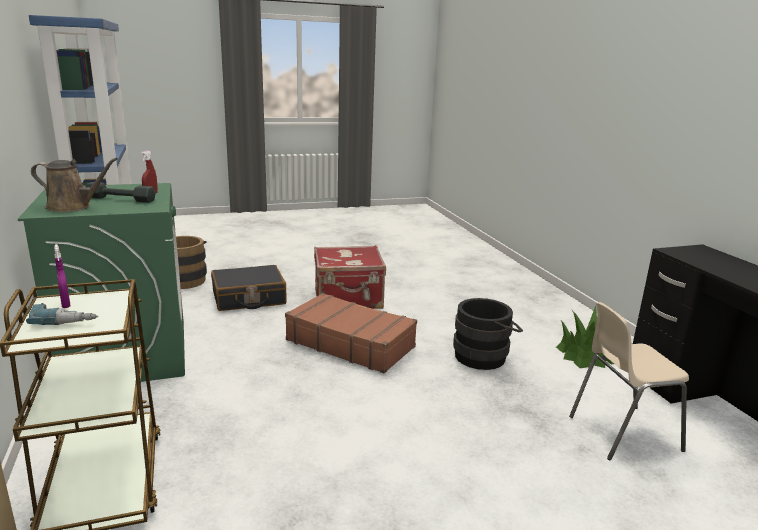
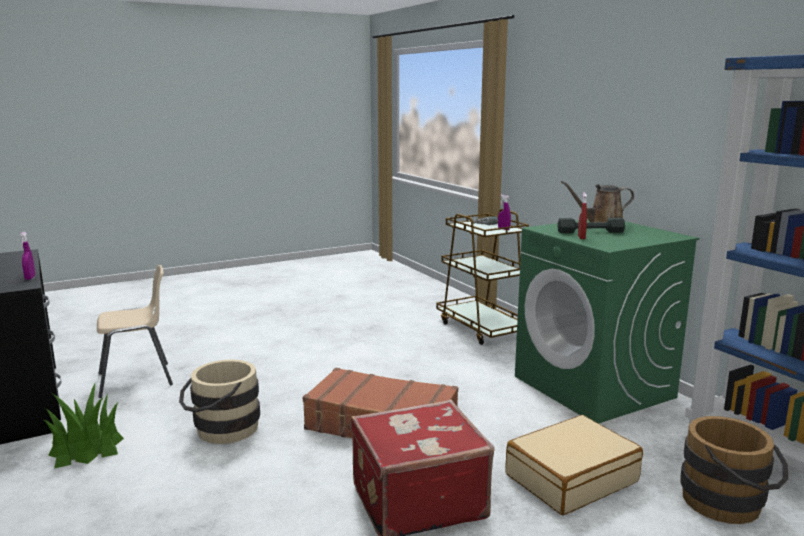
camera: 170 degrees right, 5 degrees down
black suitcase [211,265,287,311] -> beige suitcase [506,415,643,515]
black bucket [453,298,523,370] -> beige bucket [179,359,260,444]
none -> purple spray bottle [20,232,35,280]

